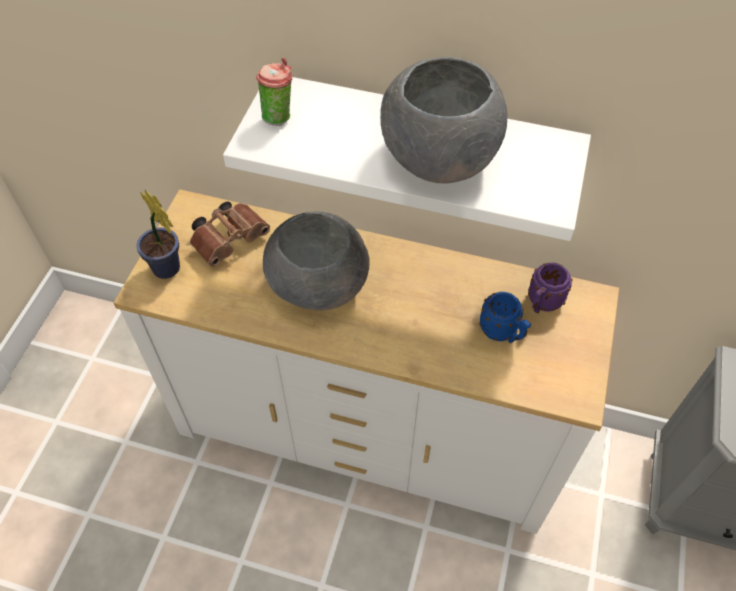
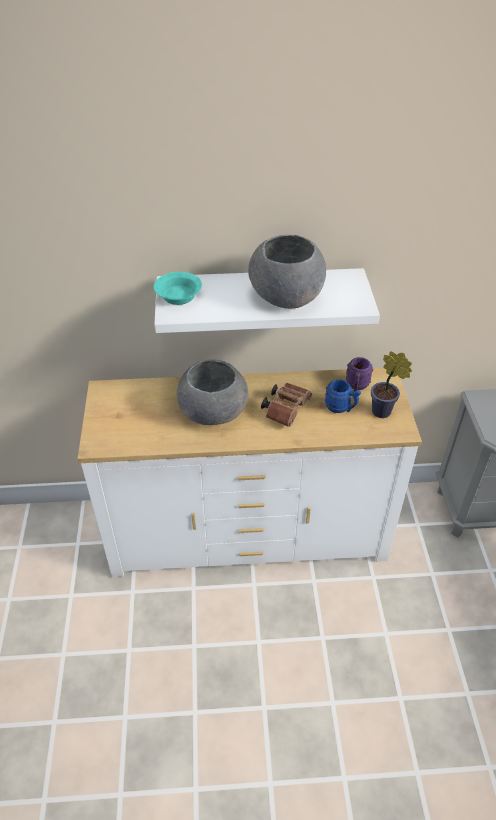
camera: 20 degrees left, 10 degrees down
potted plant [136,190,180,279] -> potted plant moved to [371,351,412,418]
brown binoculars [190,201,270,266] -> brown binoculars moved to [261,383,312,427]
cup [256,58,292,126] -> turquoise bowl [154,272,202,305]

